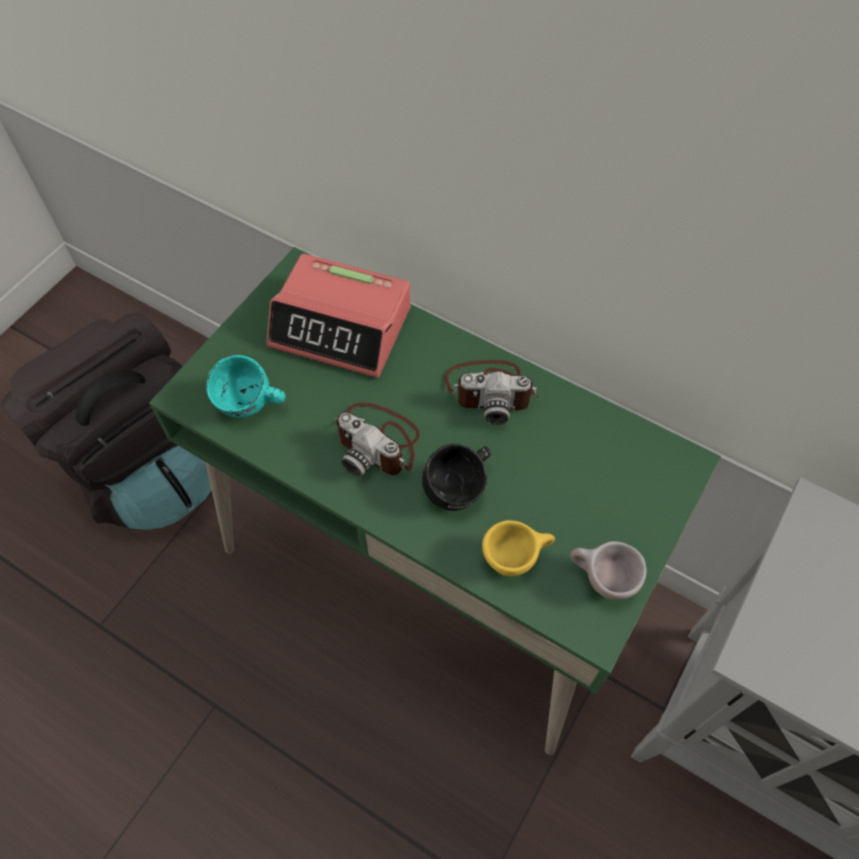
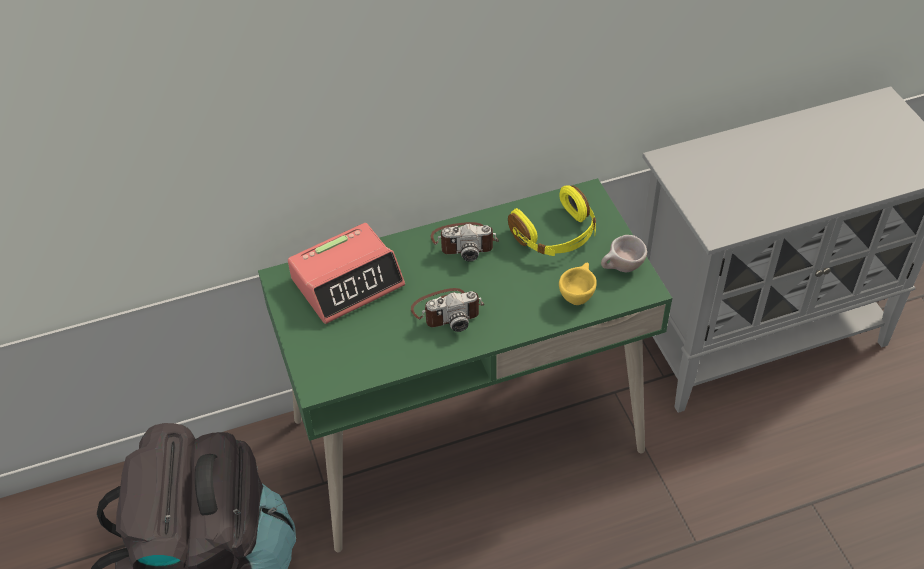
camera: 50 degrees left, 10 degrees down
turquoise mug [206,355,286,418] -> none
black mug [422,444,491,511] -> none
camera [444,360,539,425] -> camera turned 45 degrees clockwise [431,222,499,262]
none -> yellow headphones [508,185,596,256]

